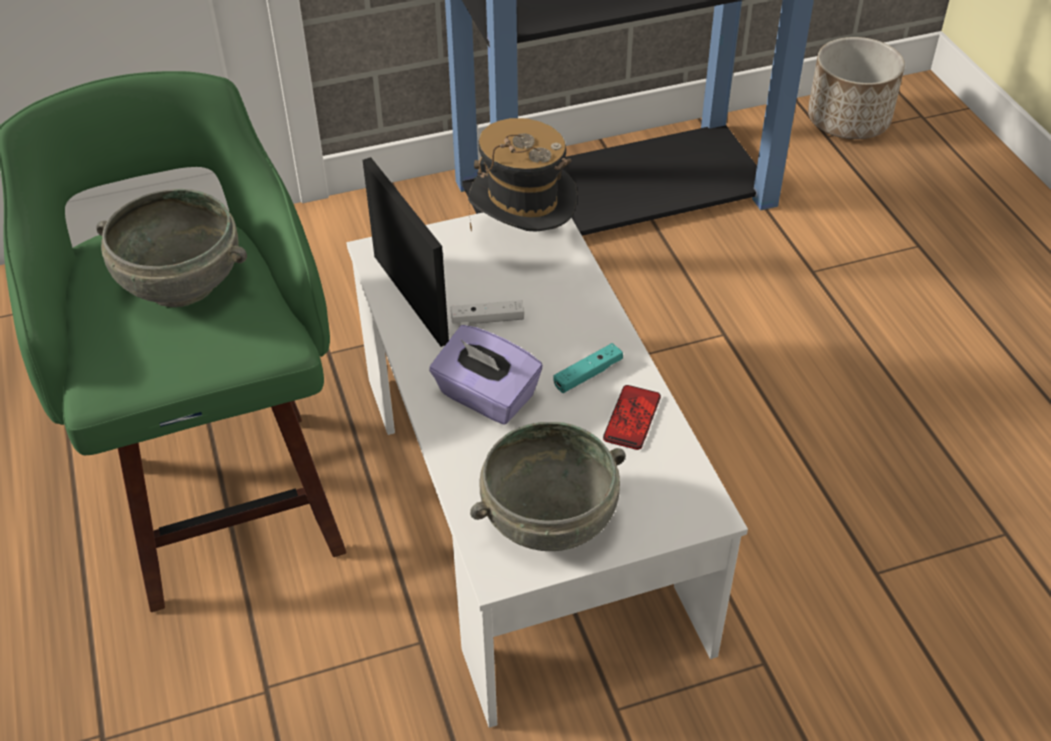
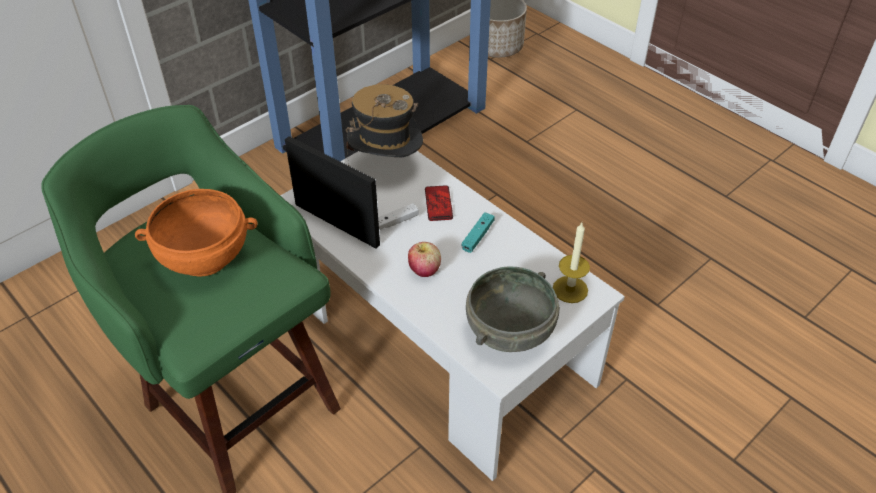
camera: 25 degrees left, 0 degrees up
grey bowl [96,189,247,307] -> orange bowl [135,189,258,277]
purple tissue box [429,325,543,425] -> apple [408,242,441,277]
phone [603,385,661,450] -> phone moved to [425,185,453,221]
none -> candle [553,223,590,303]

